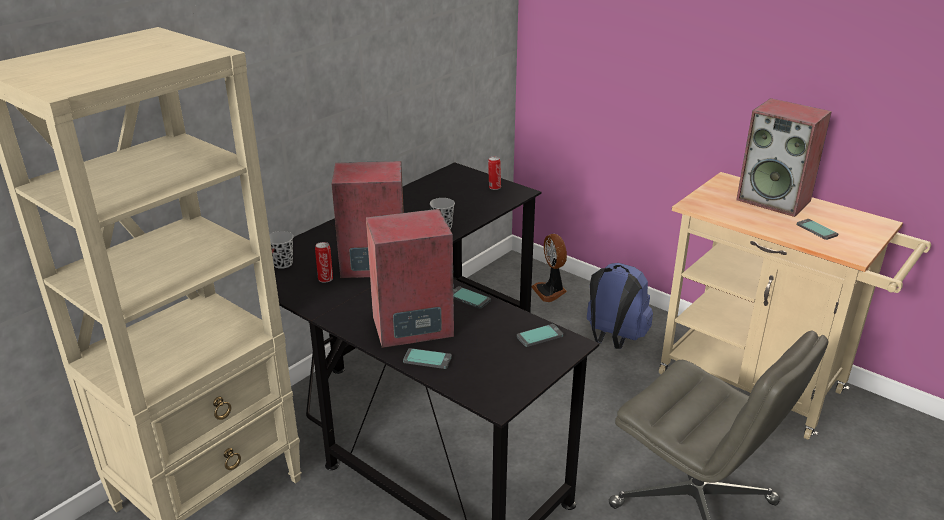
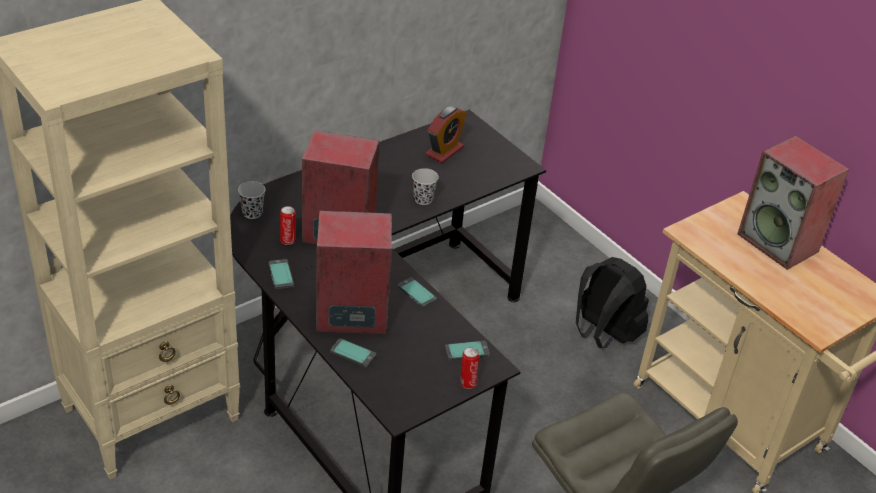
camera: 10 degrees right, 10 degrees up
can [488,157,501,190] -> can moved to [460,347,479,389]
fan [532,234,567,302] -> none
blue backpack [587,263,653,349] -> black backpack [576,257,649,348]
phone [796,219,838,240] -> phone moved to [269,259,294,289]
none -> alarm clock [425,106,467,163]

